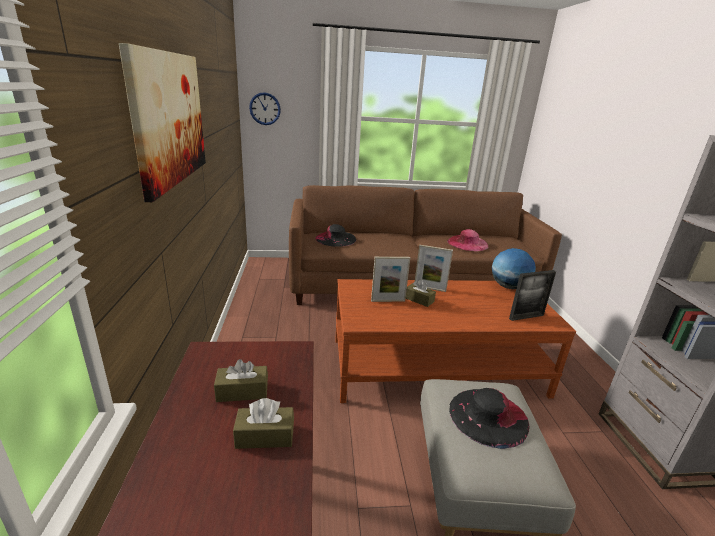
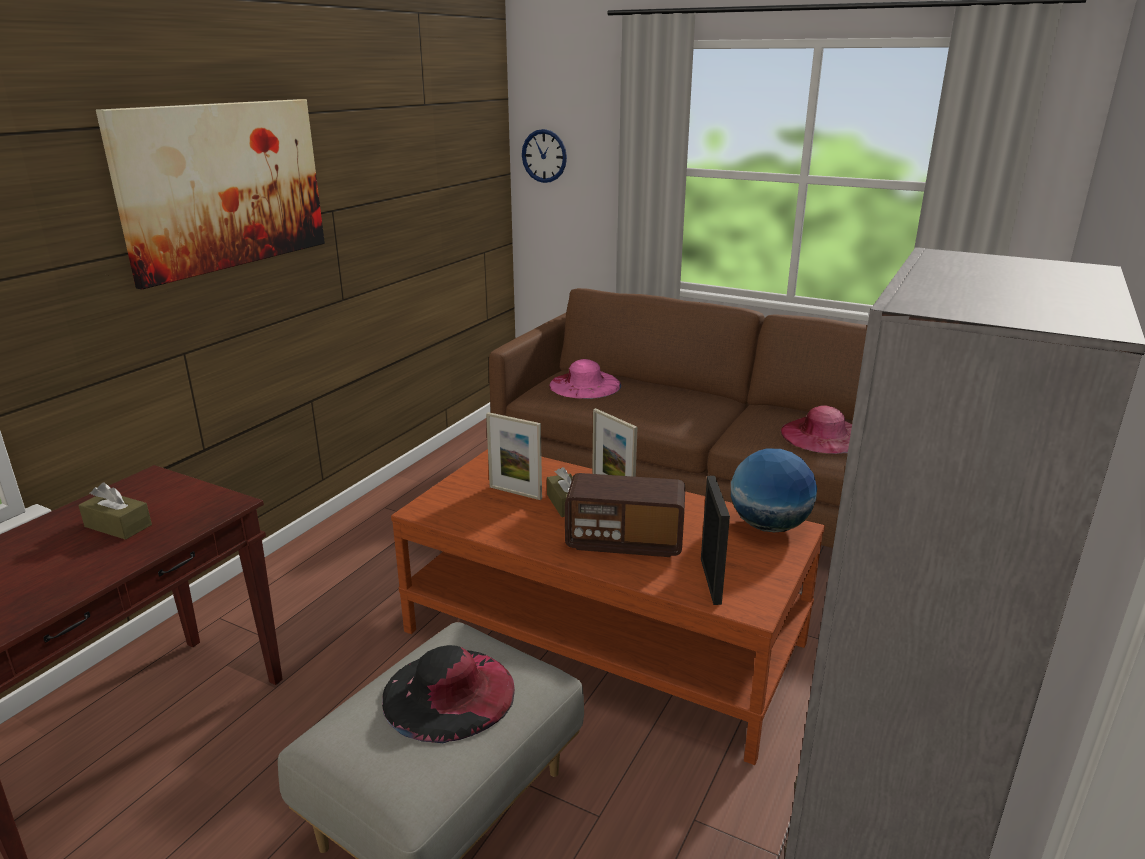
camera: 35 degrees right, 0 degrees up
brown tissue box [233,398,294,449] -> none
black hat [315,224,356,247] -> pink hat [549,359,621,399]
picture frame [509,270,556,321] -> picture frame turned 105 degrees counterclockwise [701,476,730,605]
none -> radio [565,473,685,557]

